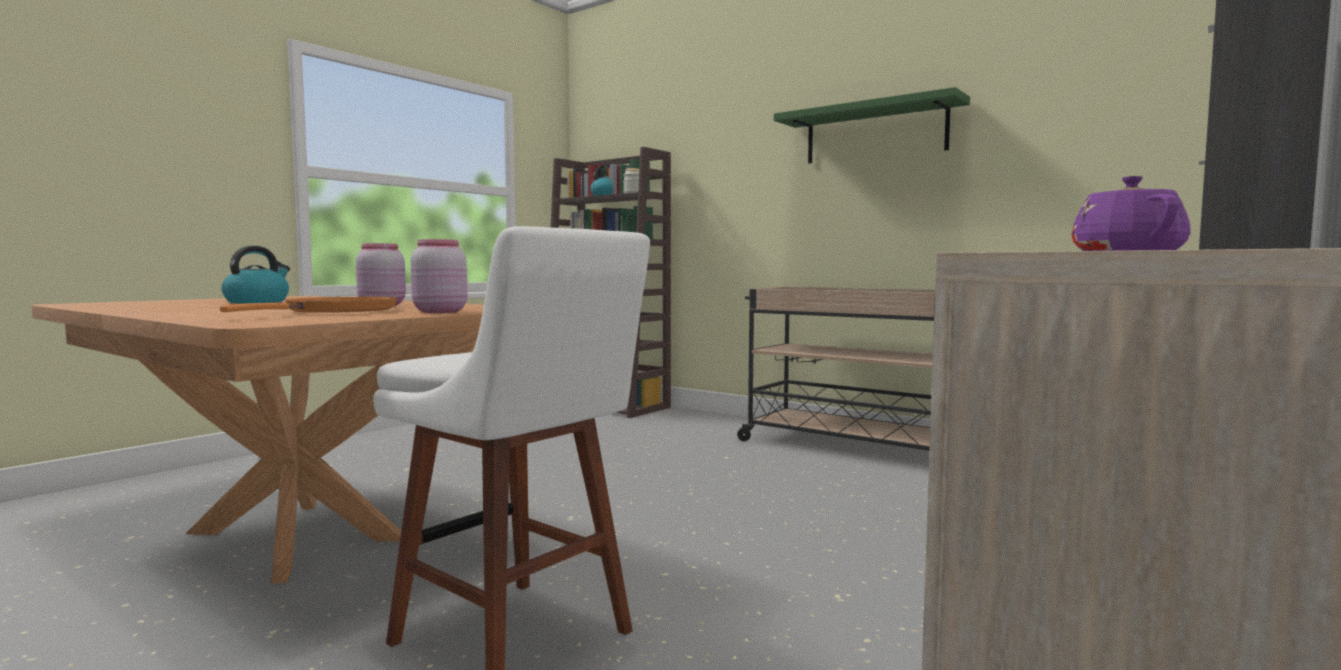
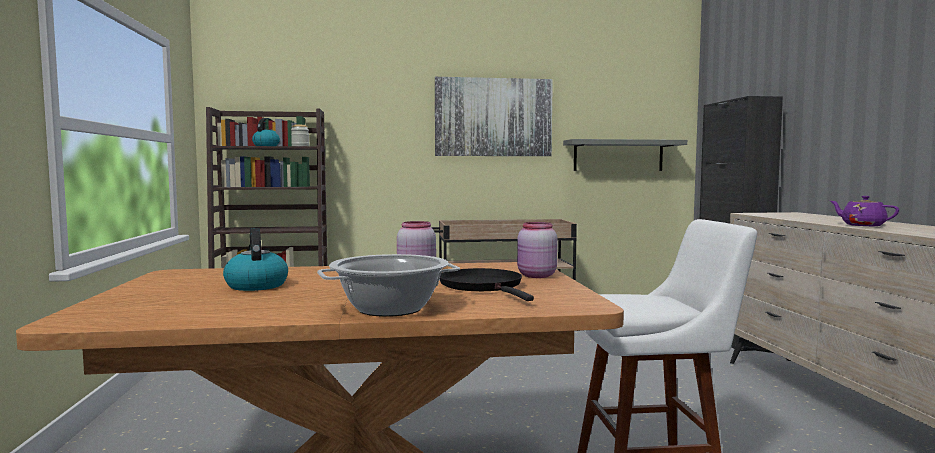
camera: 45 degrees left, 0 degrees up
orange frying pan [220,297,397,313] -> black frying pan [440,268,534,301]
green shelf [774,87,970,163] -> picture [435,77,553,156]
none -> cooking pot [317,254,460,317]
none -> grey shelf [563,139,687,171]

